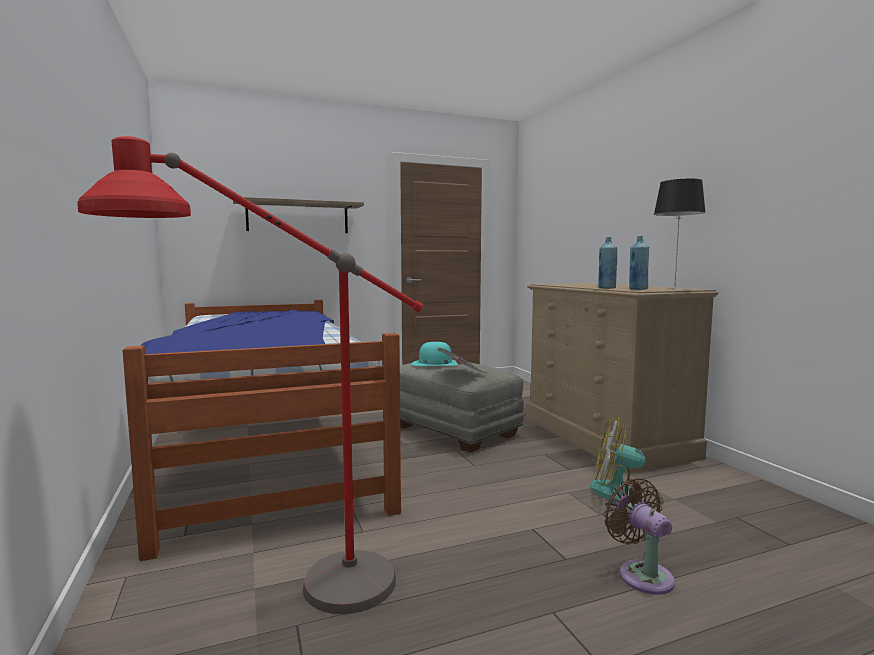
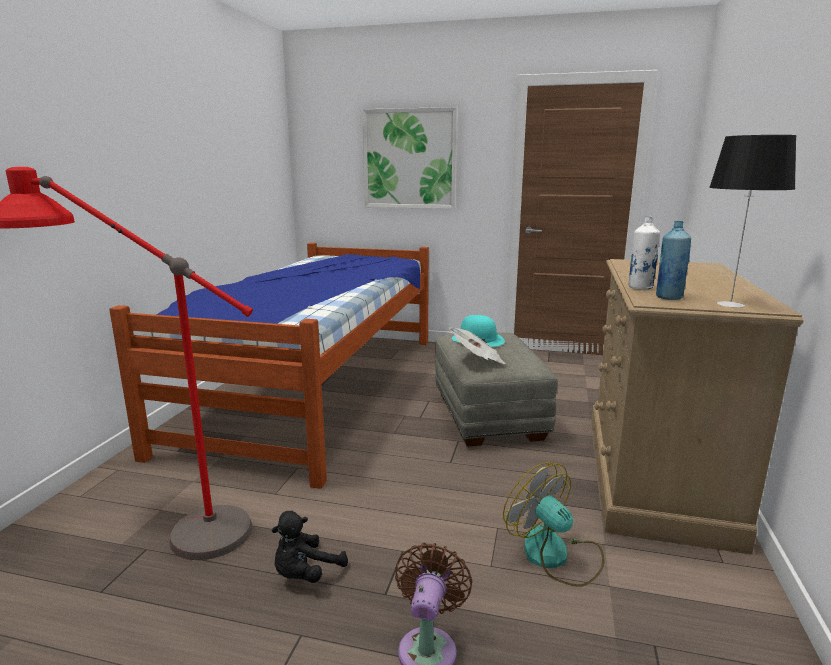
camera: 35 degrees right, 10 degrees up
shelf [233,197,364,233] -> picture [362,107,458,209]
blue bottle [598,237,617,289] -> white bottle [628,216,660,290]
none -> black plush toy [272,511,348,583]

